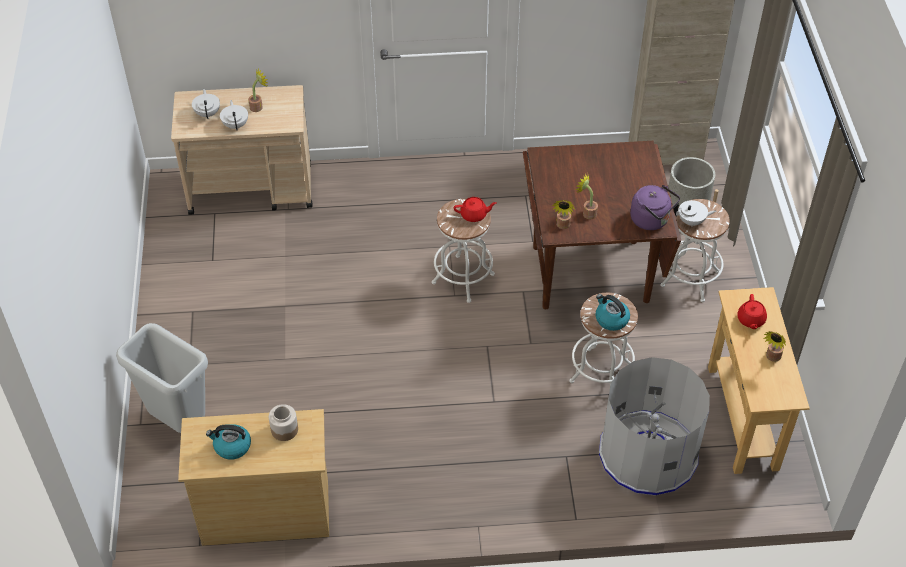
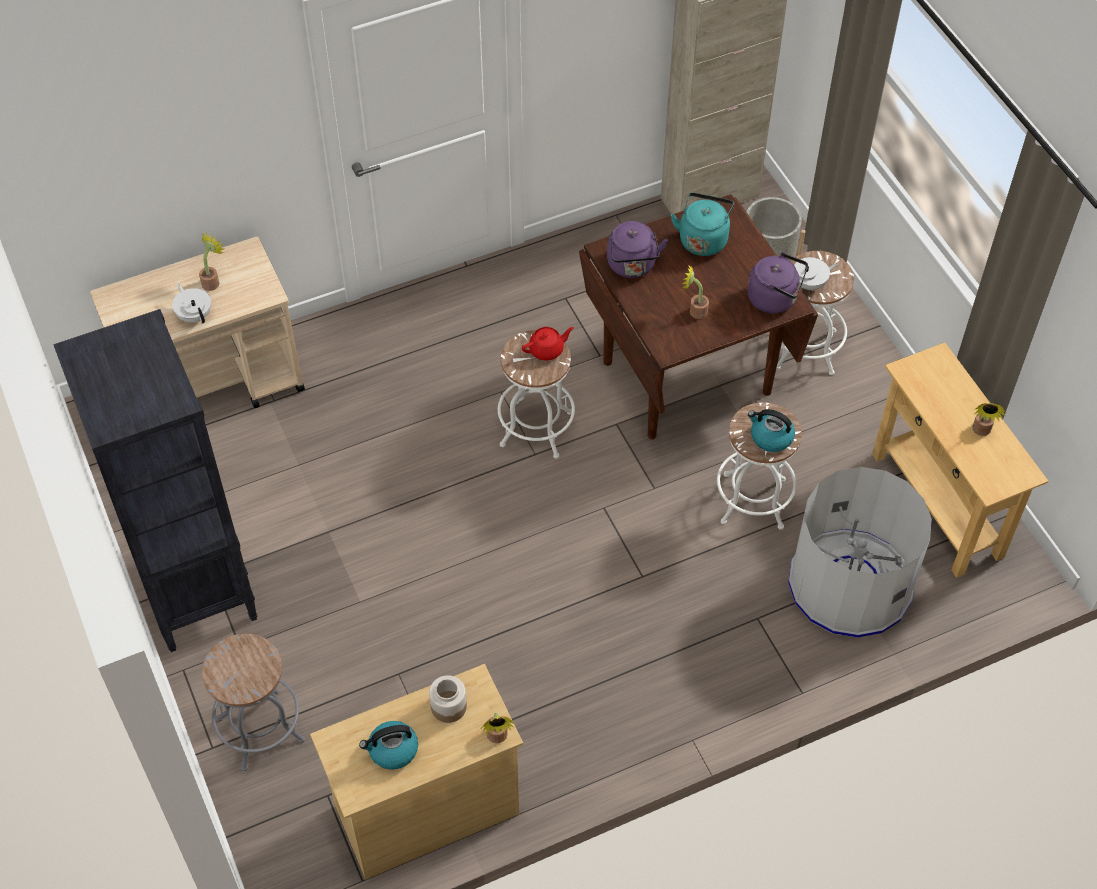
camera: 20 degrees left, 5 degrees up
grey trash can [116,323,208,433] -> grey stool [202,634,305,771]
white teapot [192,89,220,119] -> none
potted plant [553,200,575,229] -> potted plant moved to [482,713,516,743]
red teapot [737,294,767,329] -> none
none -> black bookcase [53,309,258,652]
none -> purple kettle [607,221,668,278]
none -> turquoise kettle [671,193,734,256]

